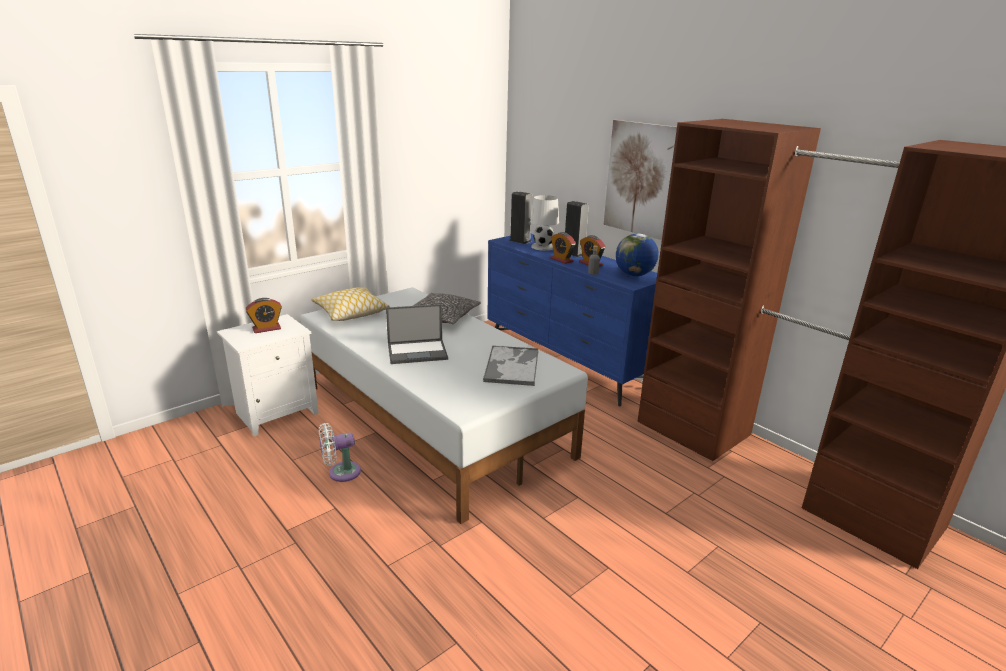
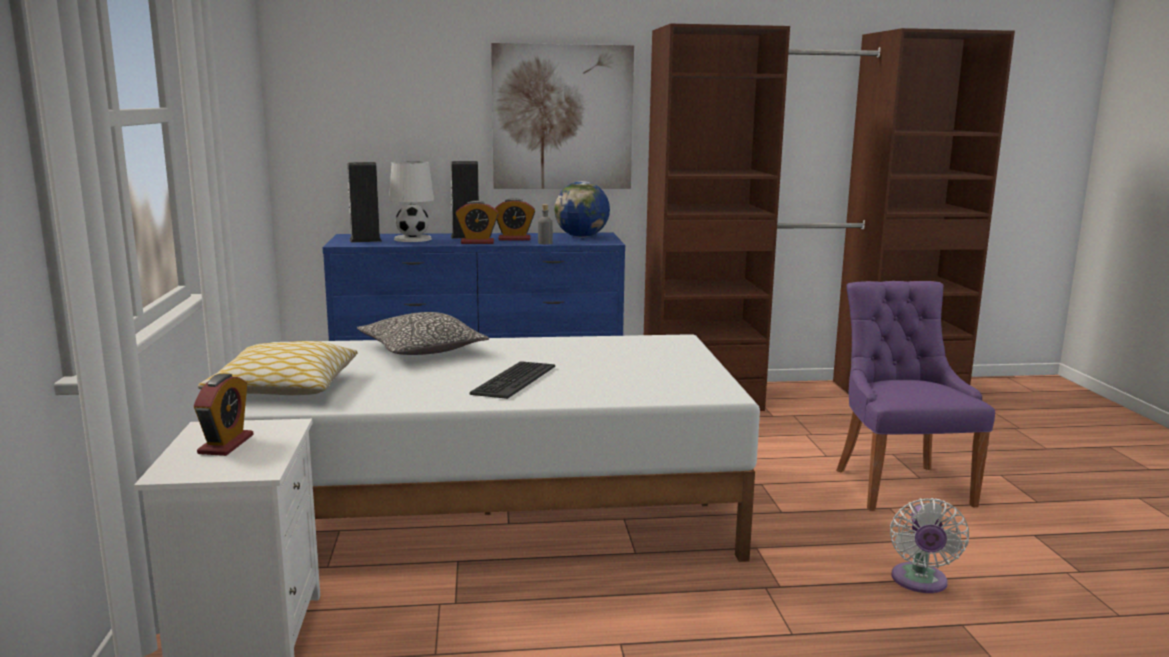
camera: 55 degrees left, 10 degrees down
white fan [319,423,361,482] -> white fan moved to [890,498,969,593]
laptop [386,304,448,364] -> keyboard [470,361,555,399]
tray [483,346,539,386] -> none
none -> purple chair [836,281,995,511]

